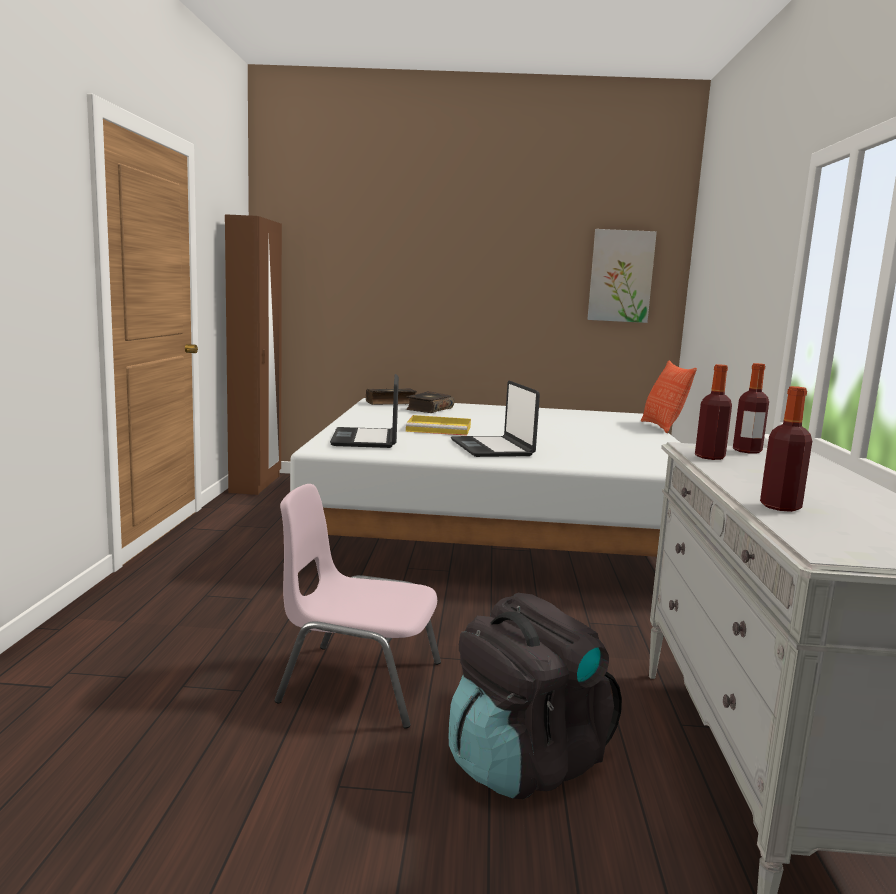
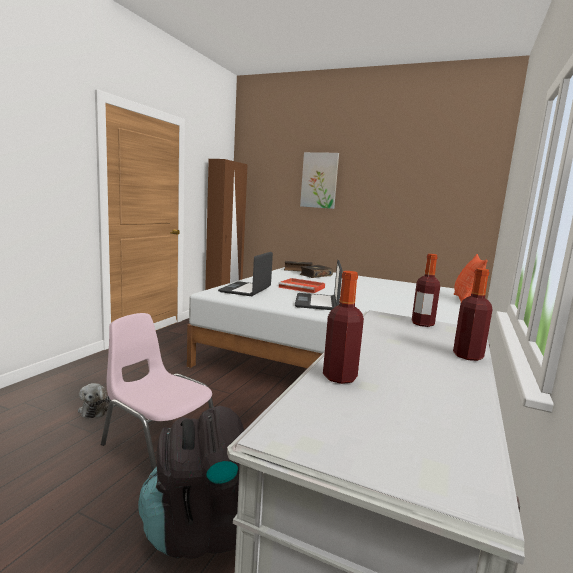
camera: 20 degrees right, 0 degrees up
yellow tray [406,415,471,436] -> red tray [278,278,325,293]
picture [587,229,657,323] -> picture moved to [300,152,339,209]
bottle [695,364,732,460] -> bottle moved to [453,268,493,361]
none -> plush toy [78,383,111,418]

